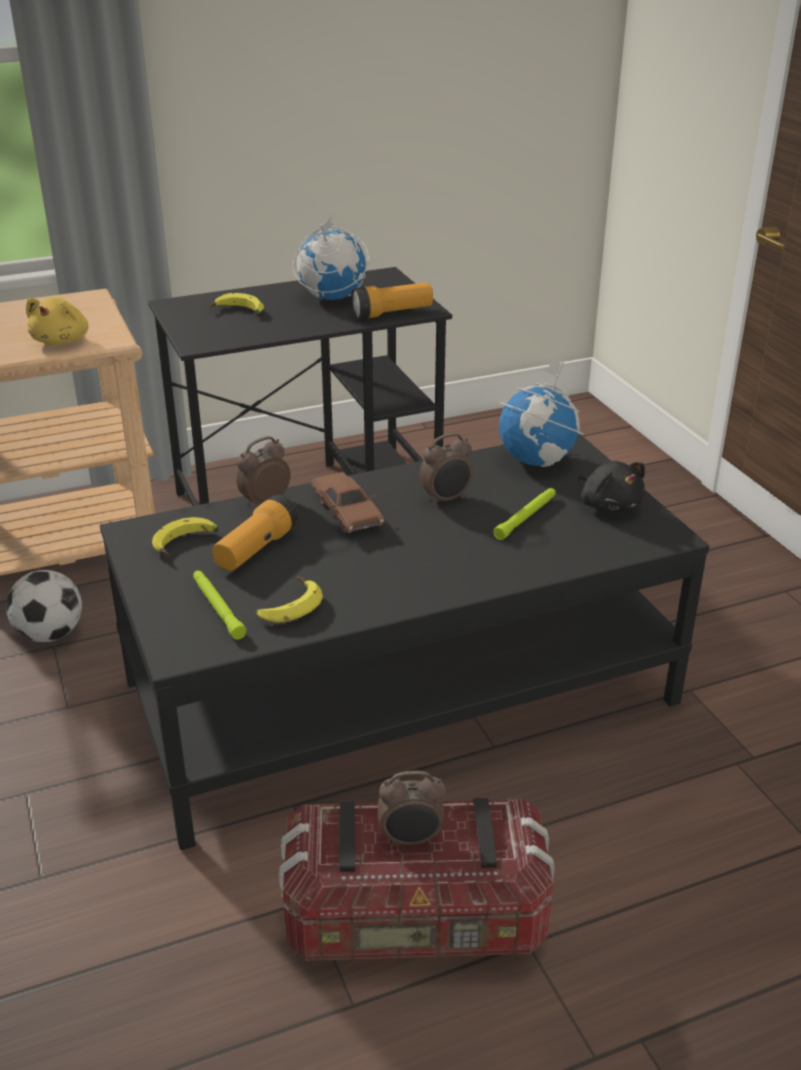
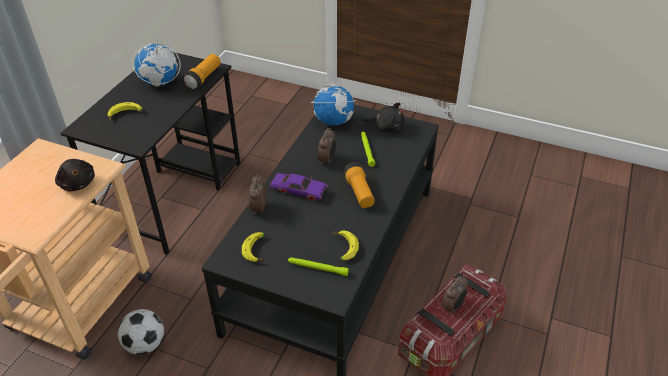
camera: 45 degrees left, 10 degrees up
yellow plush toy [26,297,88,345] -> black plush toy [55,159,95,191]
flashlight [212,495,299,571] -> flashlight moved to [343,162,374,208]
brown toy car [311,472,385,533] -> purple toy car [269,173,328,201]

